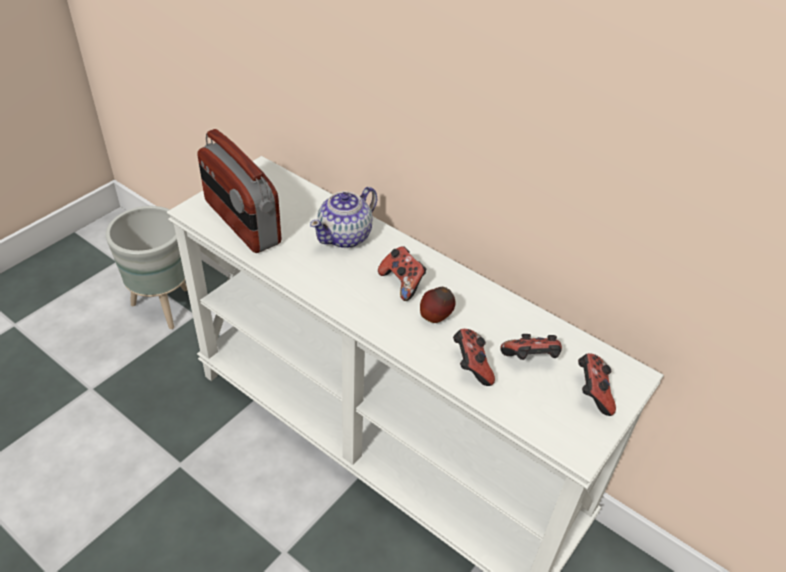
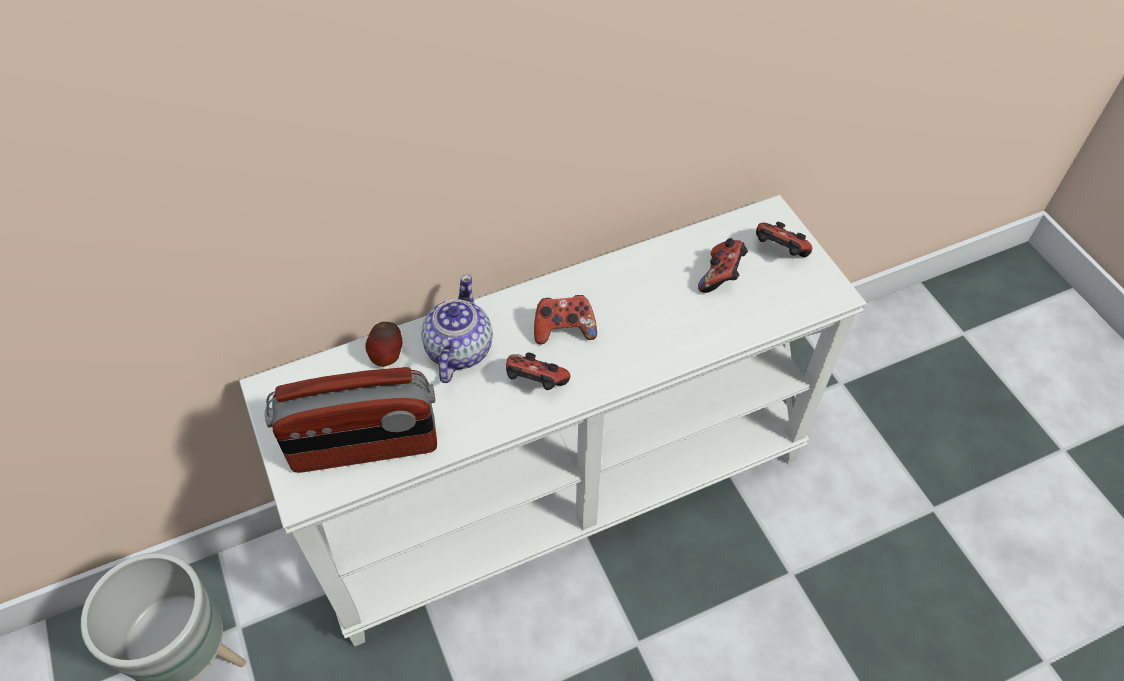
camera: 60 degrees left, 10 degrees up
teapot [310,187,377,248] -> teapot turned 150 degrees counterclockwise [421,274,493,383]
apple [420,287,455,323] -> apple moved to [365,322,402,367]
game controller [453,329,495,386] -> game controller moved to [506,353,570,390]

